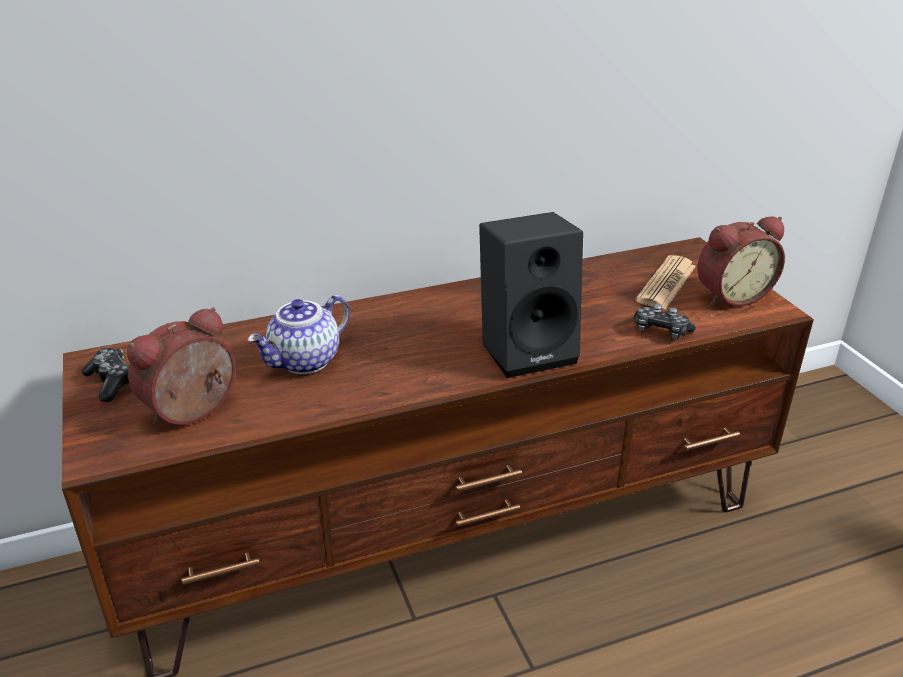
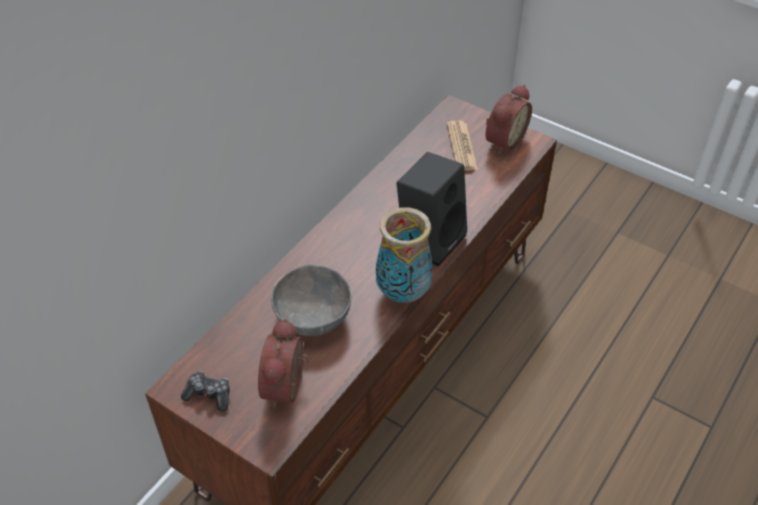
camera: 35 degrees left, 15 degrees up
teapot [247,295,350,374] -> grey bowl [271,265,351,336]
game controller [634,304,696,339] -> none
none -> vase [376,207,433,303]

